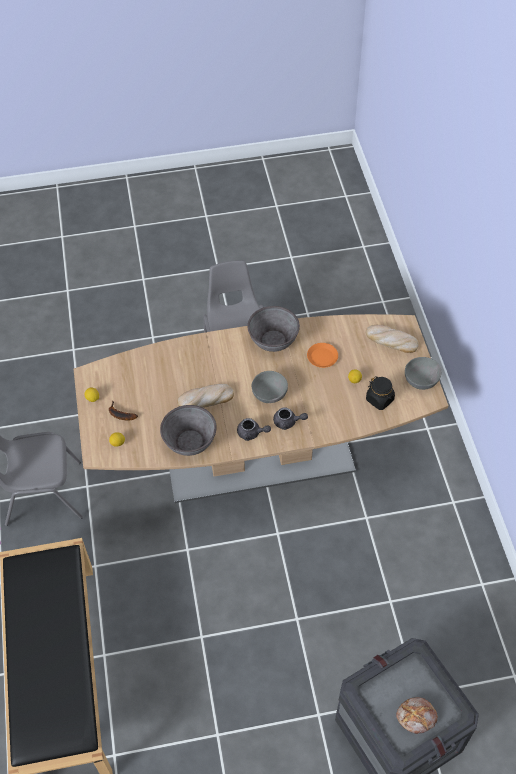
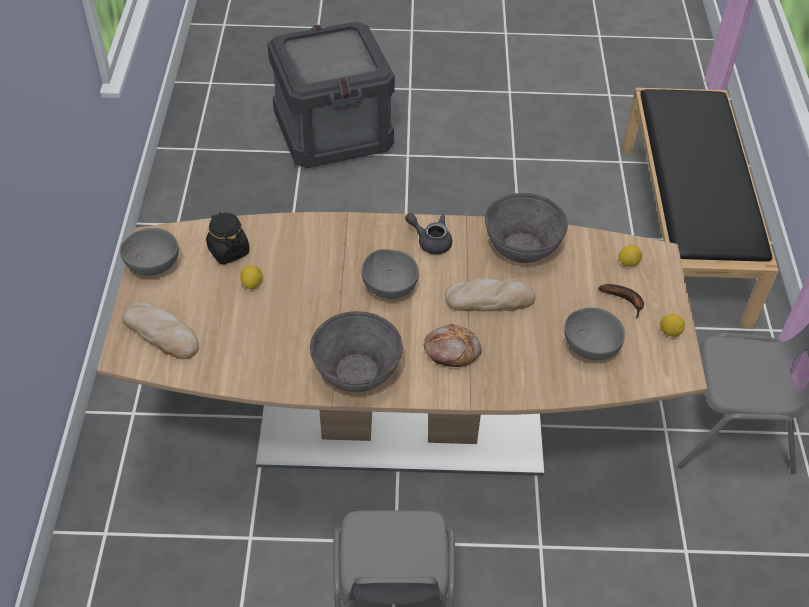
camera: 170 degrees left, 5 degrees down
grey teapot [273,407,308,430] -> none
orange plate [307,343,338,368] -> none
bread [396,697,438,734] -> bread moved to [424,324,482,367]
none -> grey bowl [564,308,625,360]

